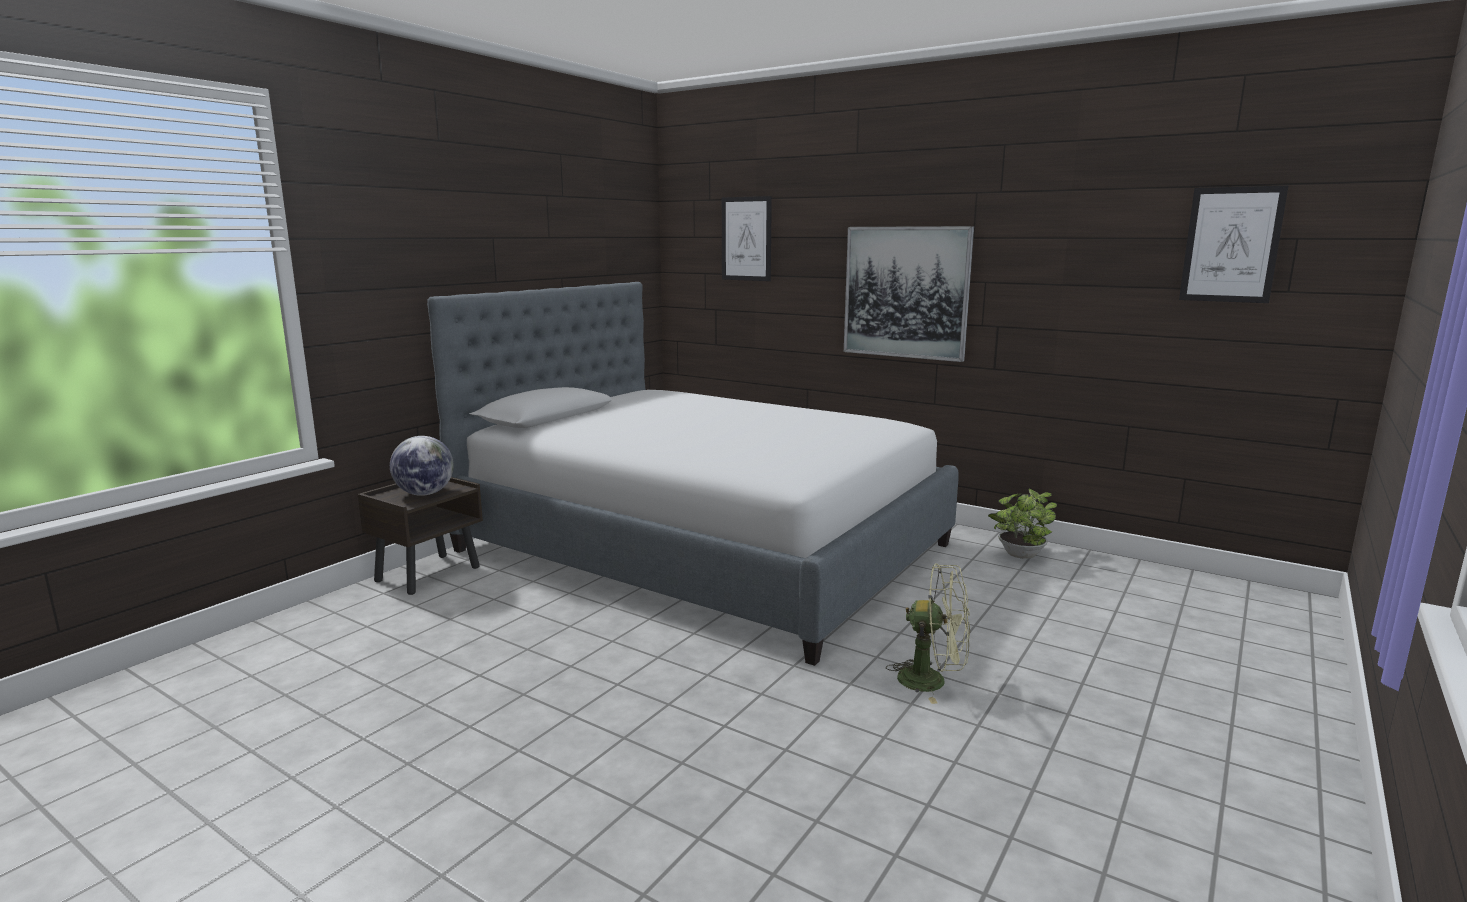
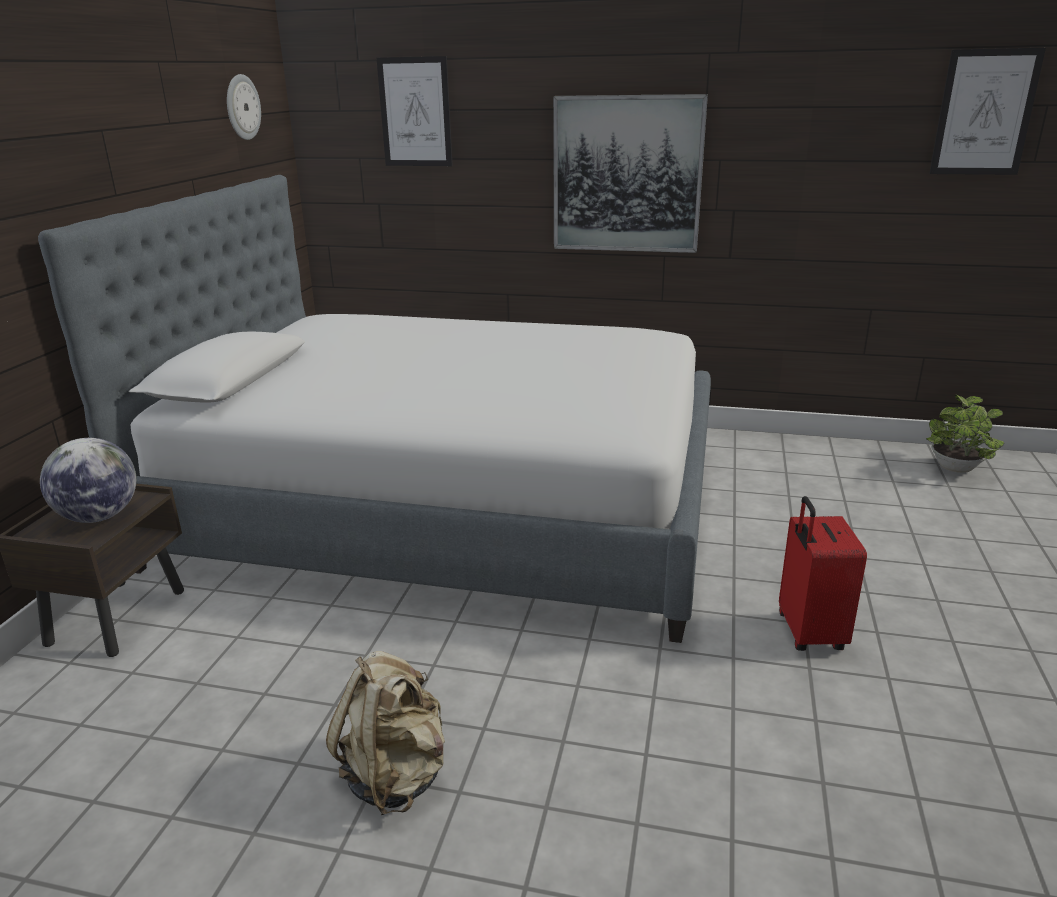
camera: 20 degrees left, 10 degrees up
green fan [886,563,970,704] -> red suitcase [779,496,867,651]
potted plant [988,489,1057,559] -> potted plant moved to [926,394,1004,473]
none -> wall clock [227,74,261,140]
none -> beige backpack [326,651,445,815]

